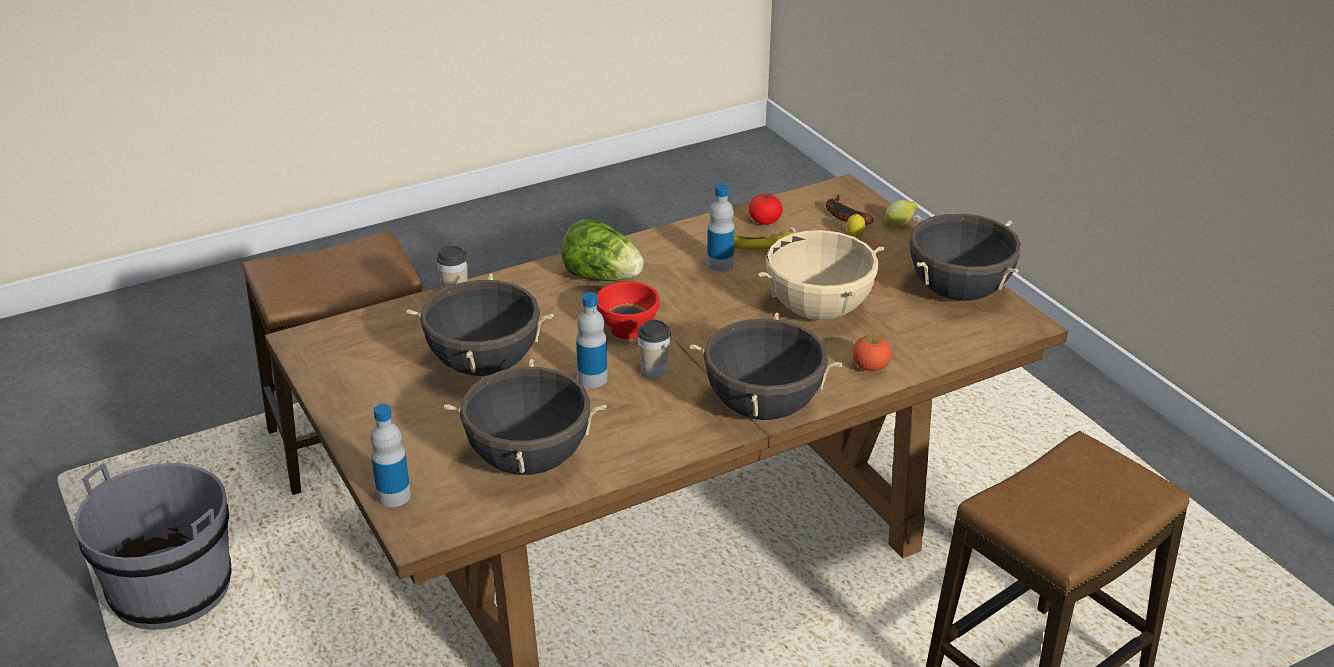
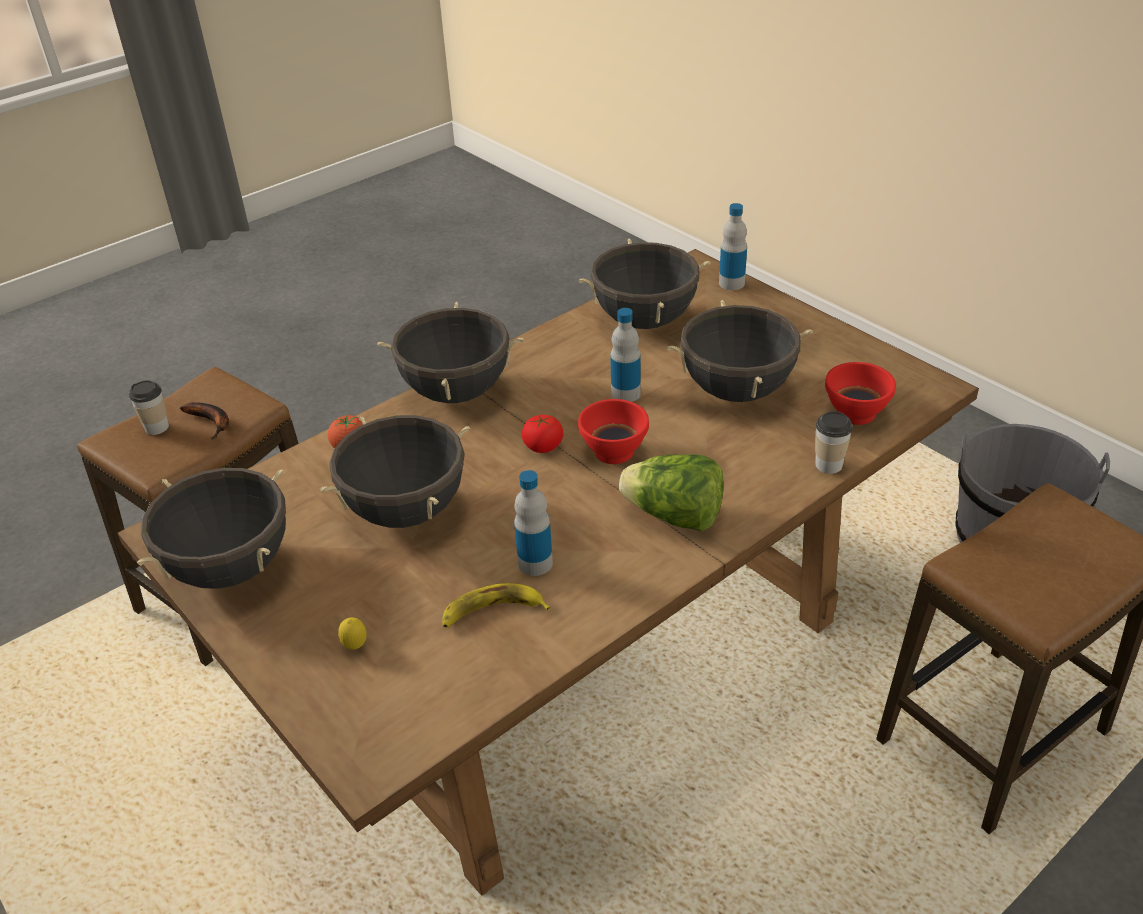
camera: 170 degrees right, 5 degrees up
cup [637,320,671,378] -> cup moved to [129,380,169,435]
tomato [748,194,783,225] -> tomato moved to [522,415,563,453]
beige cooking pot [758,227,884,320] -> black cooking pot [320,415,470,528]
banana [826,195,874,225] -> banana moved to [180,402,229,440]
lemon [886,200,918,226] -> none
none -> red bowl [825,362,896,425]

